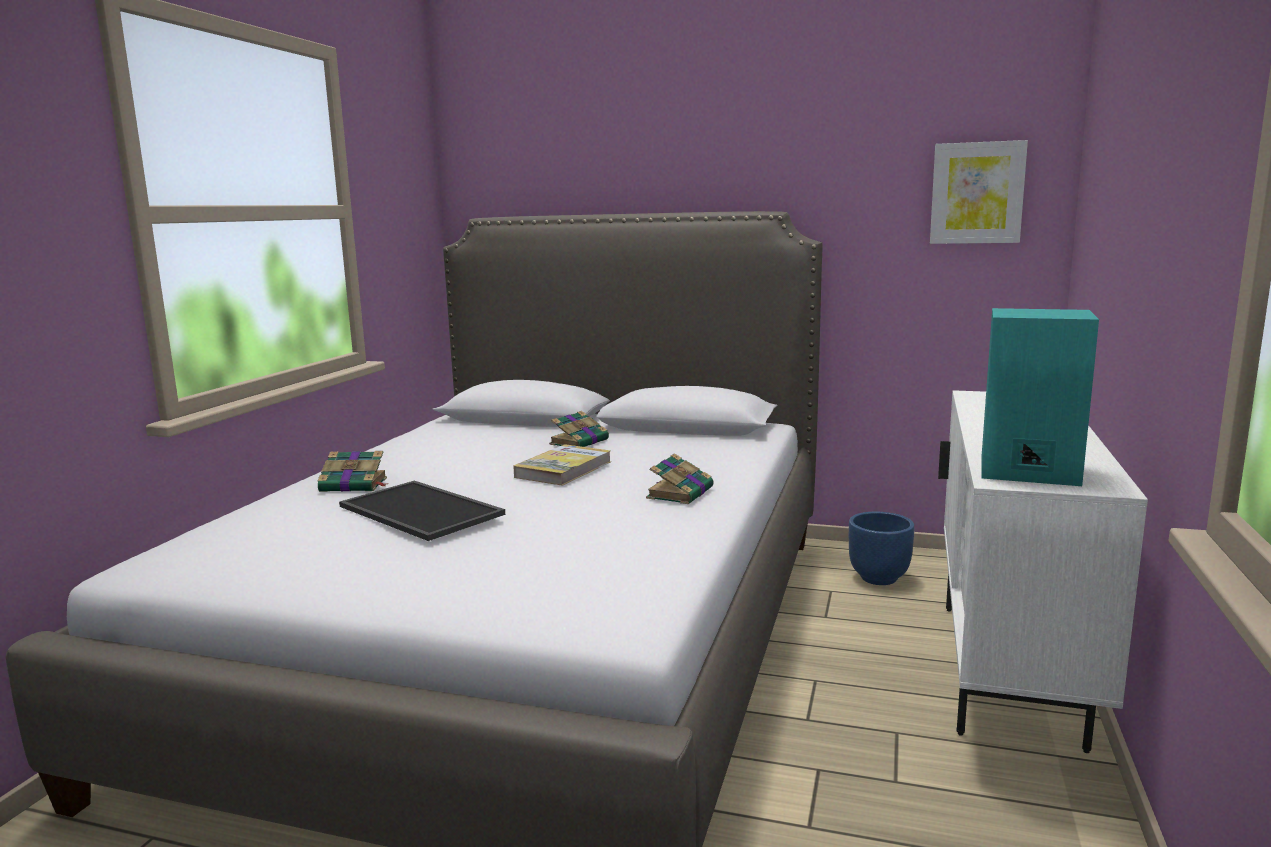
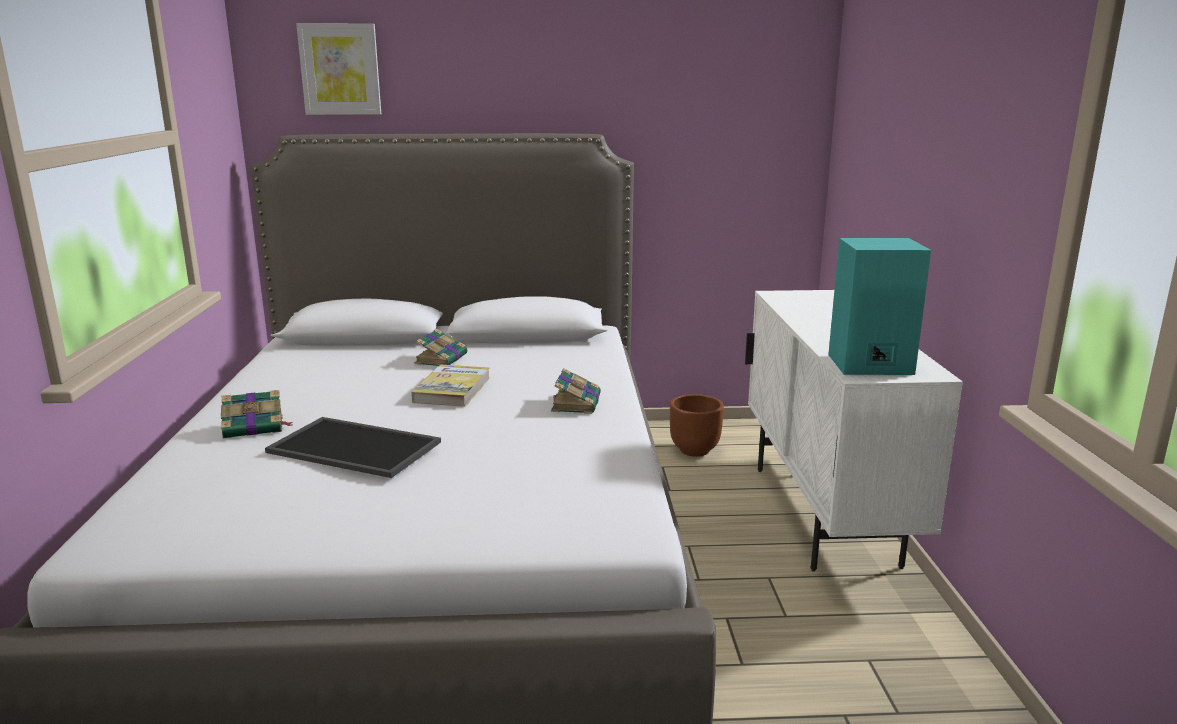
camera: 20 degrees left, 5 degrees up
blue planter [849,512,914,585] -> brown planter [670,394,724,457]
picture [930,140,1028,244] -> picture moved to [296,23,381,115]

